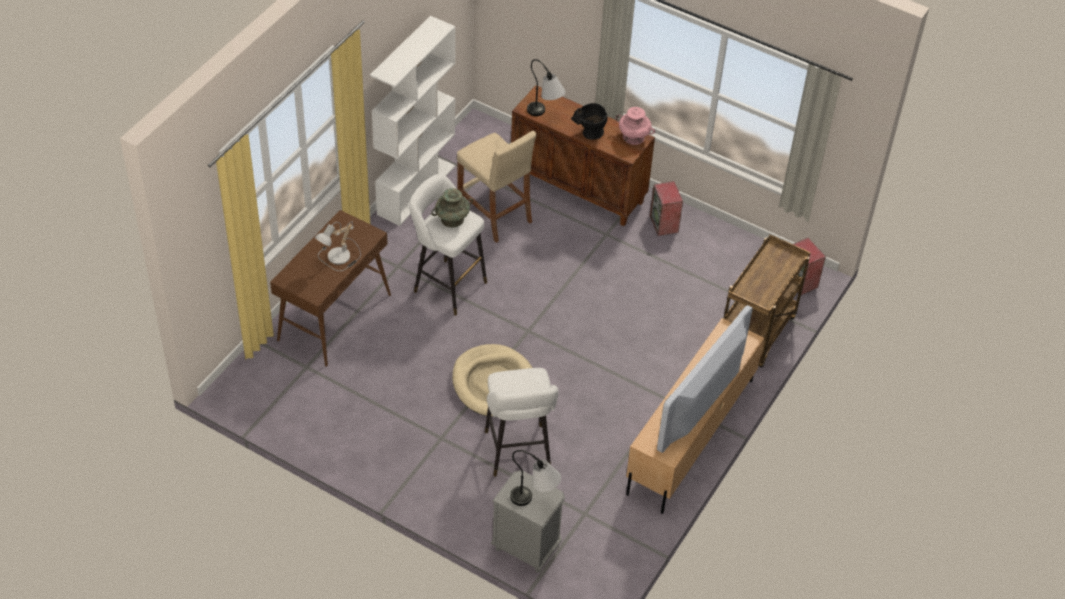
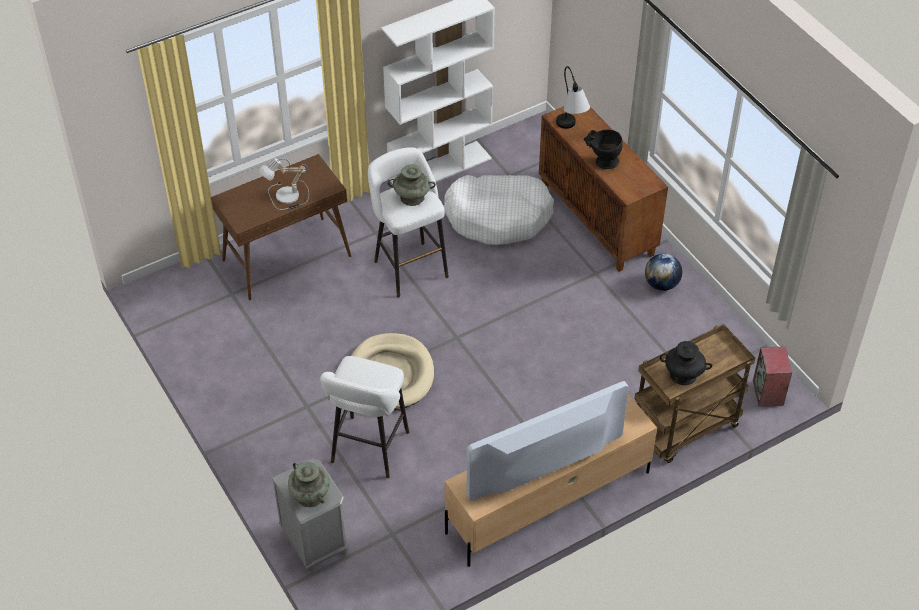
camera: 30 degrees right, 0 degrees up
beige stool [457,131,537,243] -> white dog bed [444,175,554,245]
table lamp [510,450,561,506] -> turquoise vase [288,463,330,507]
pink vase [616,107,655,145] -> none
speaker [650,181,683,236] -> globe [645,254,682,291]
none -> black vase [660,341,712,385]

